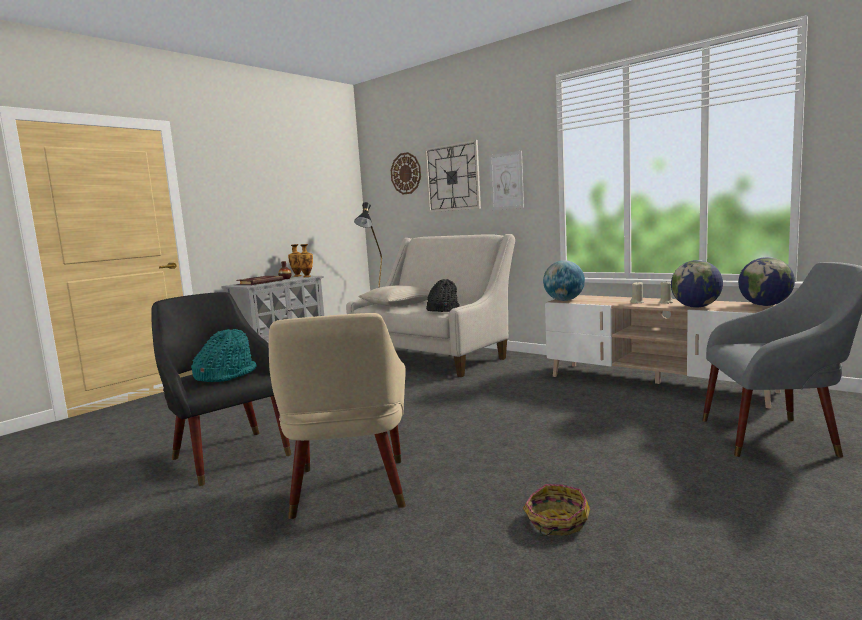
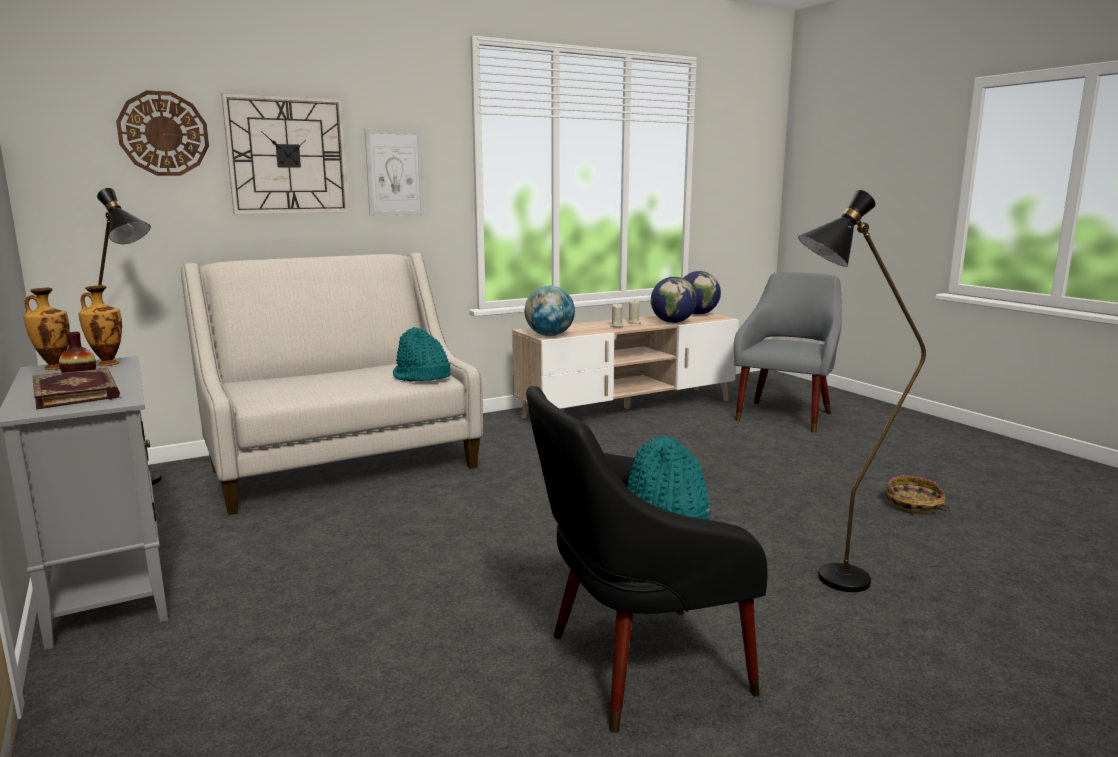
camera: 70 degrees left, 5 degrees up
beige armchair [269,313,406,519] -> black floor lamp [798,190,926,592]
beige pillow [358,285,430,307] -> none
black hat [426,279,460,312] -> turquoise hat [393,327,451,382]

